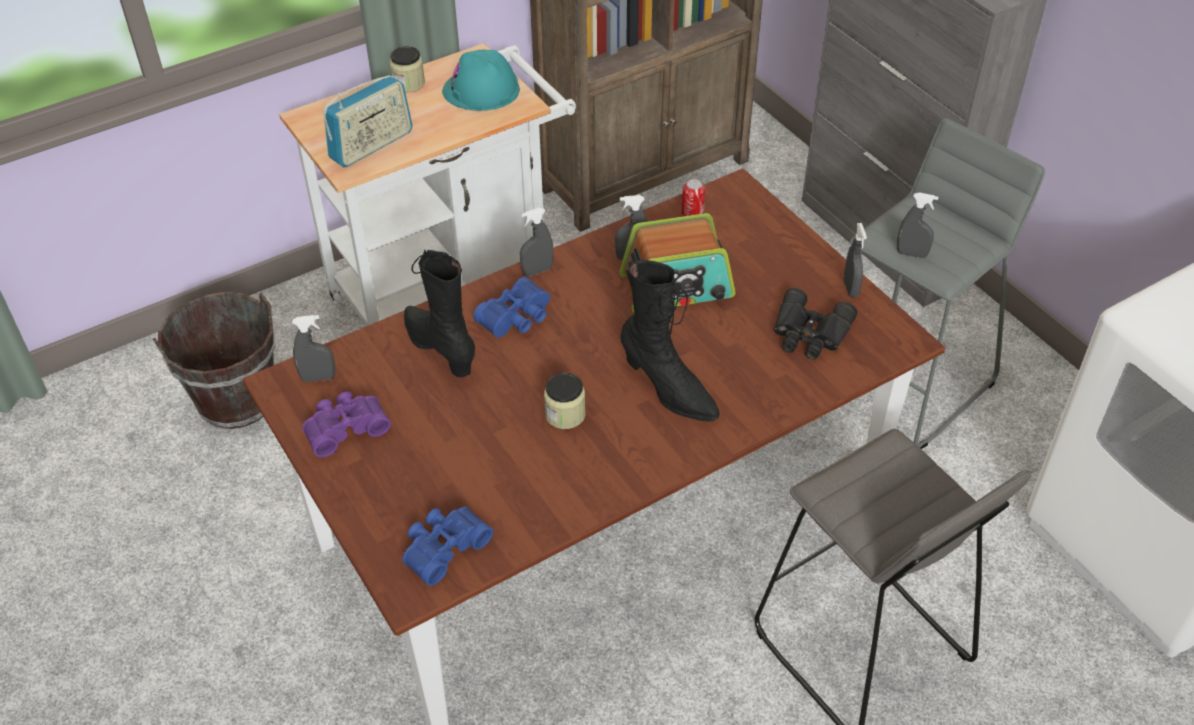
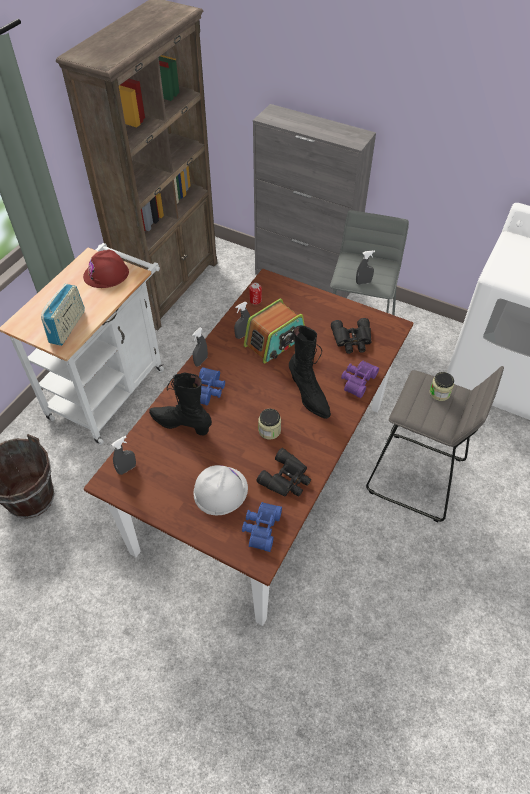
camera: 30 degrees left, 5 degrees up
purple binoculars [302,391,391,457] -> purple binoculars moved to [341,361,379,398]
jar [390,46,425,92] -> jar moved to [429,372,454,401]
turquoise hard hat [442,50,520,111] -> red hard hat [83,249,129,288]
black boot [620,260,719,421] -> black boot turned 45 degrees clockwise [289,325,331,419]
grey spray bottle [844,223,867,298] -> none
none -> white hard hat [193,465,248,515]
none -> black binoculars [256,448,311,497]

